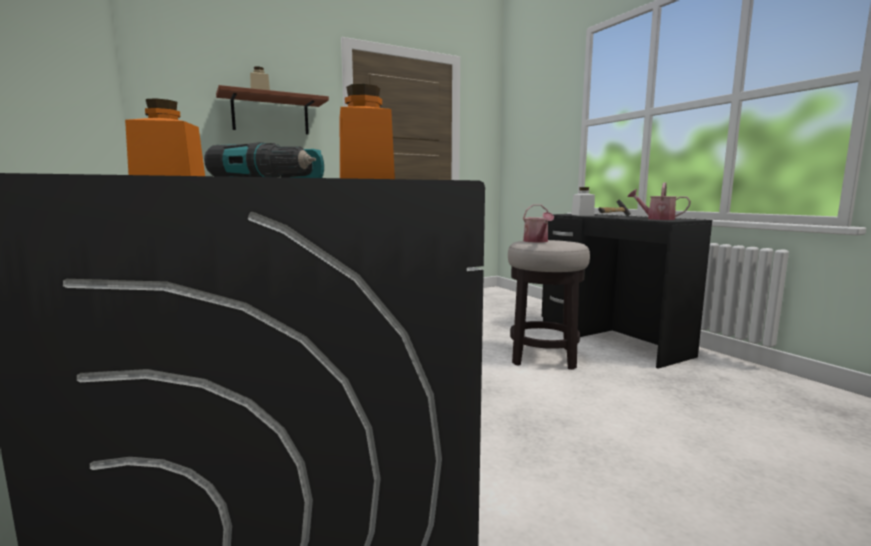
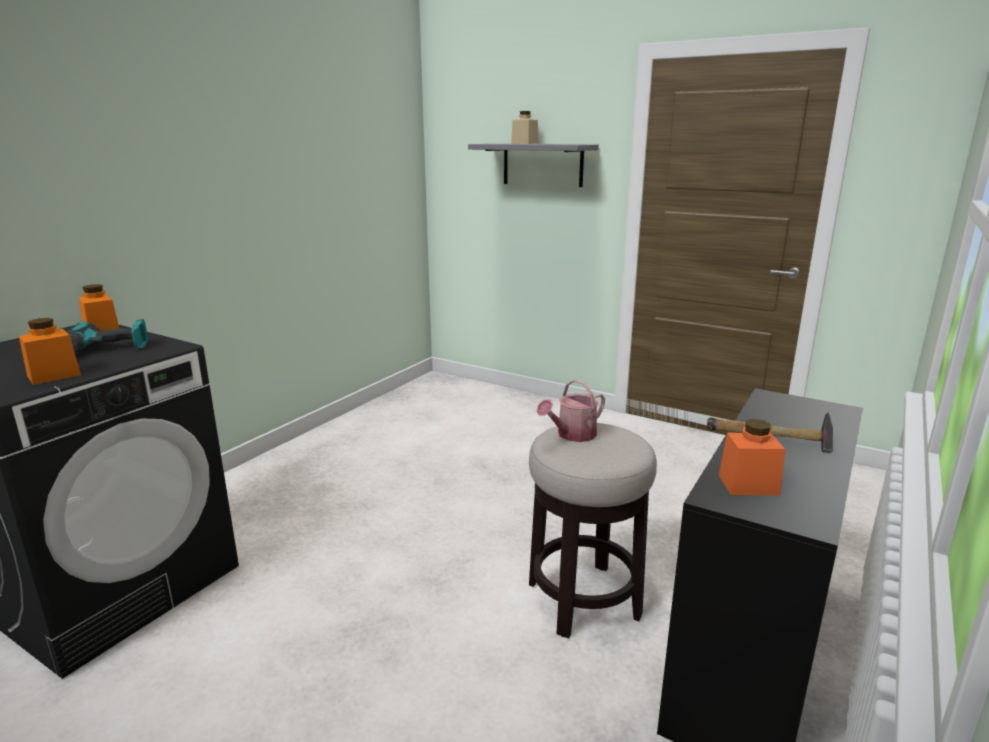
camera: 60 degrees right, 10 degrees up
brown shelf [216,85,329,134] -> grey shelf [468,144,599,187]
white jar [571,187,595,216] -> none
watering can [627,182,691,220] -> orange jar [719,419,785,496]

